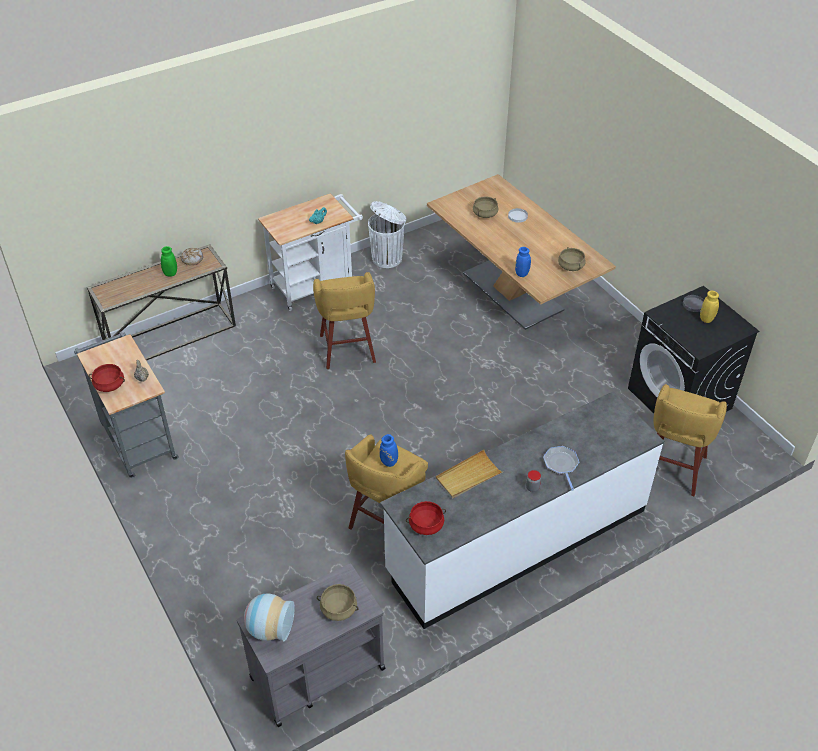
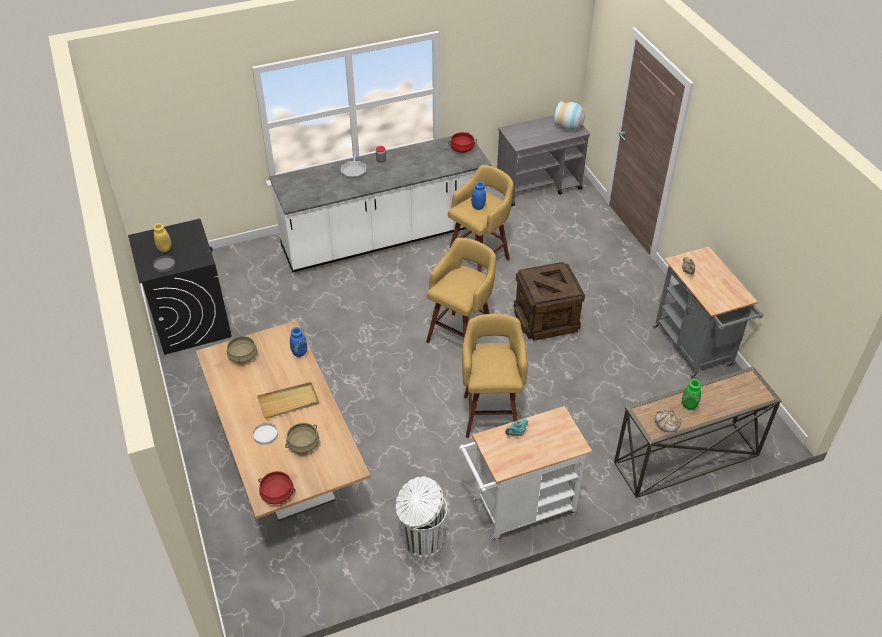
camera: 170 degrees left, 0 degrees up
red cooking pot [89,364,125,392] -> red cooking pot moved to [258,471,296,504]
beige cooking pot [317,584,359,621] -> none
beige tray [436,450,504,498] -> beige tray moved to [257,382,319,419]
yellow stool [653,384,727,496] -> yellow stool moved to [426,238,496,343]
none -> crate [514,262,585,341]

